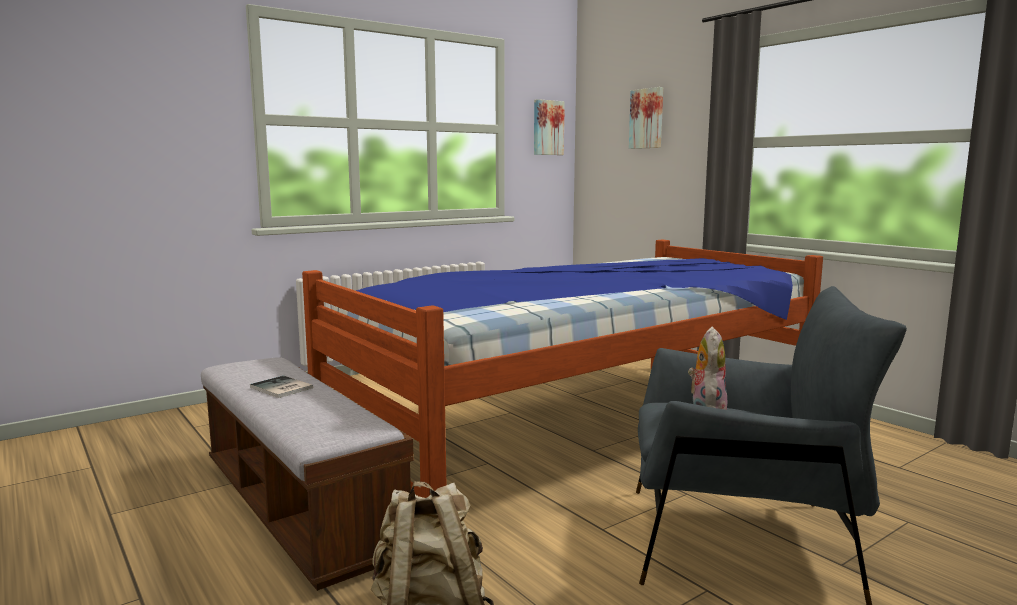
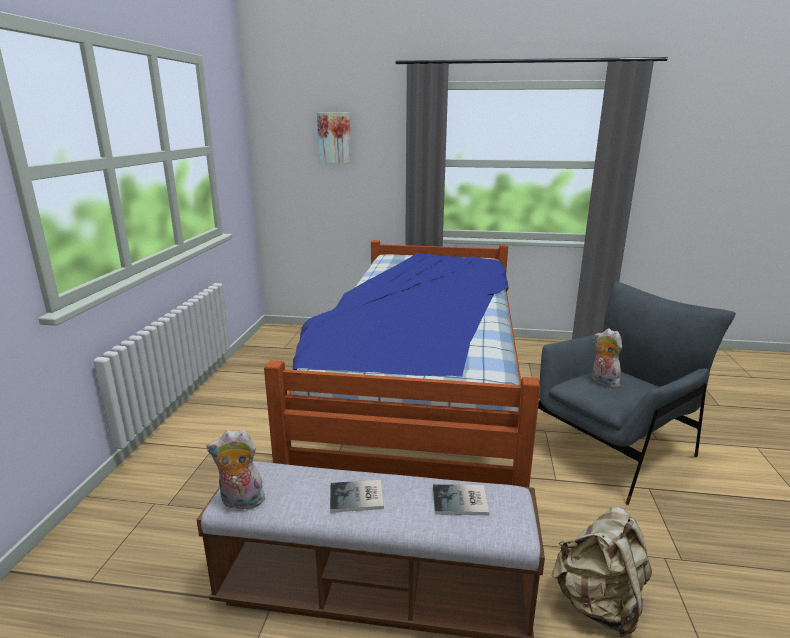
camera: 45 degrees left, 10 degrees up
picture [534,99,565,155] -> none
none -> plush toy [207,429,267,511]
none -> book [433,484,489,515]

